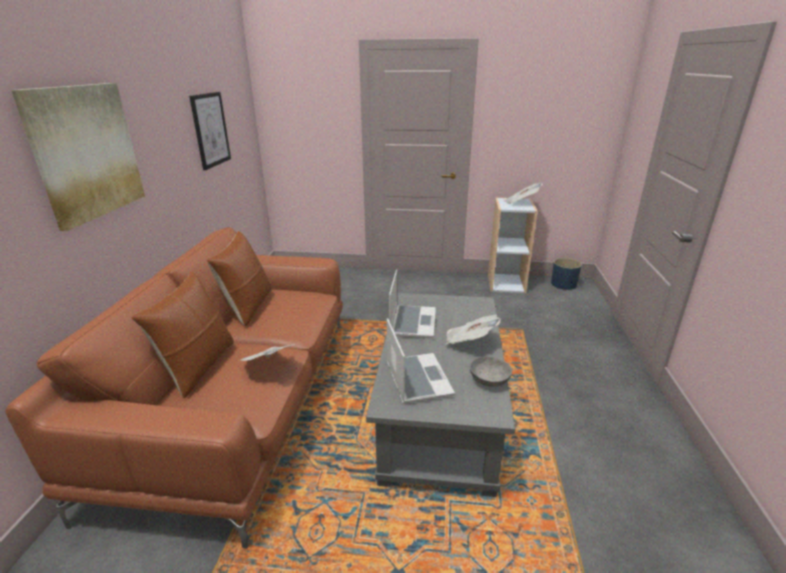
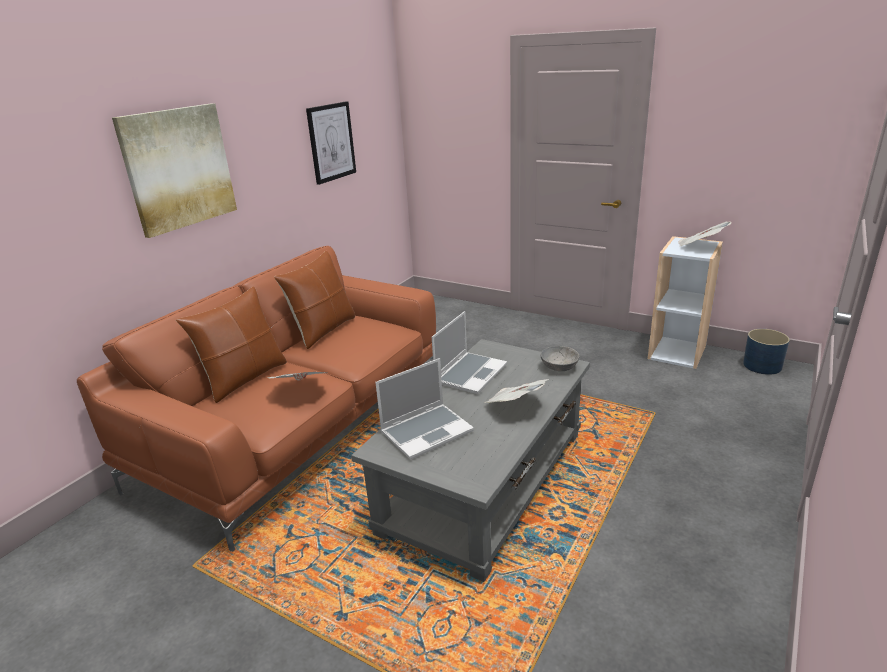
camera: 25 degrees right, 0 degrees up
laptop [387,318,455,404] -> laptop turned 45 degrees clockwise [375,358,474,459]
grey bowl [470,356,512,387] -> grey bowl moved to [540,346,579,371]

